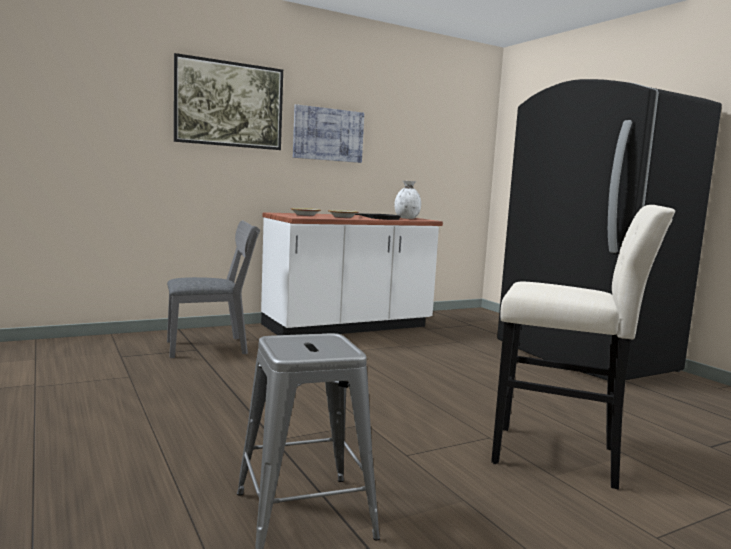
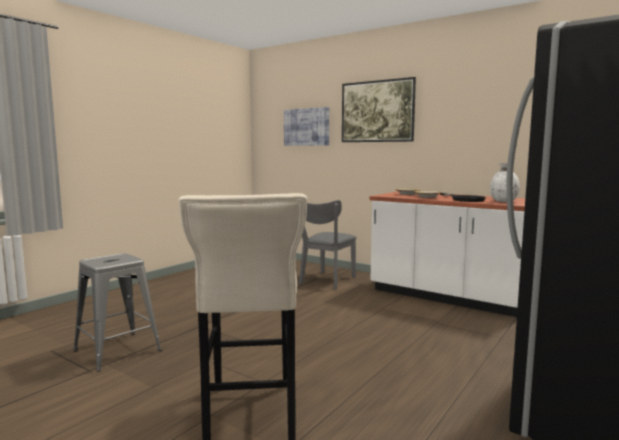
camera: 65 degrees right, 0 degrees up
grey chair [167,220,261,358] -> grey chair turned 75 degrees clockwise [299,200,357,290]
picture [293,104,364,163] -> picture moved to [284,107,329,146]

